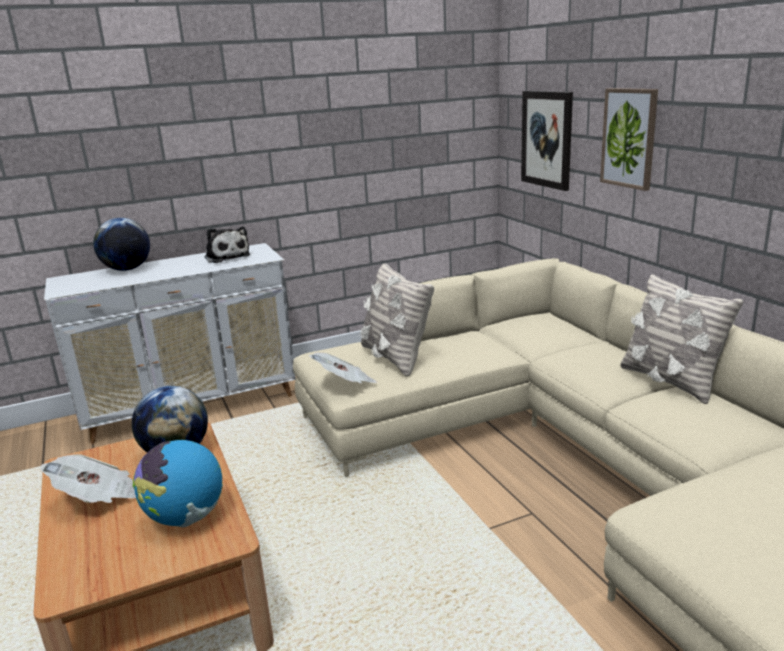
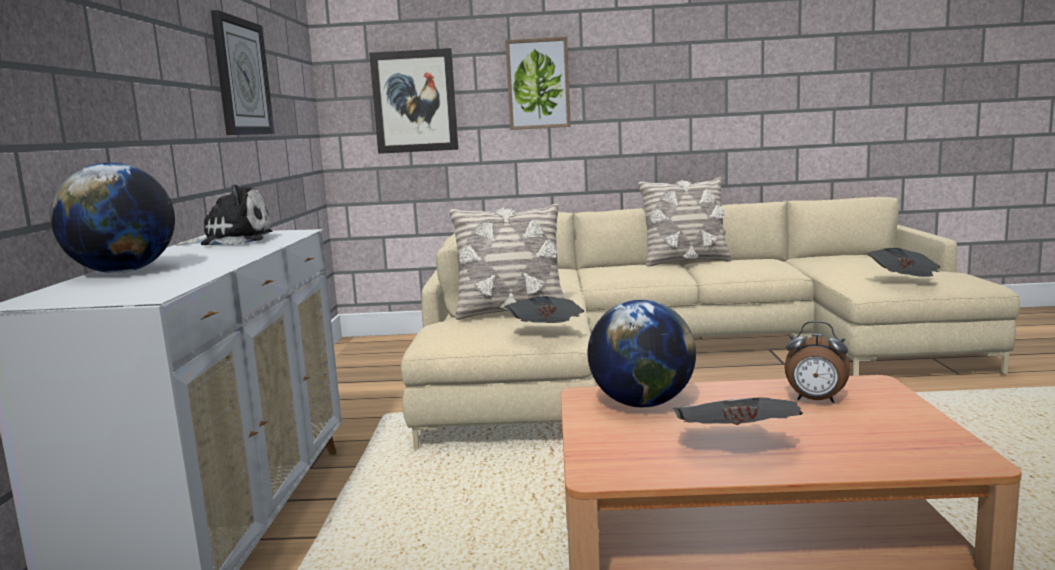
camera: 65 degrees left, 10 degrees down
globe [133,440,223,527] -> alarm clock [785,321,850,403]
none -> wall clock [211,10,275,135]
none -> newspaper [867,248,940,277]

